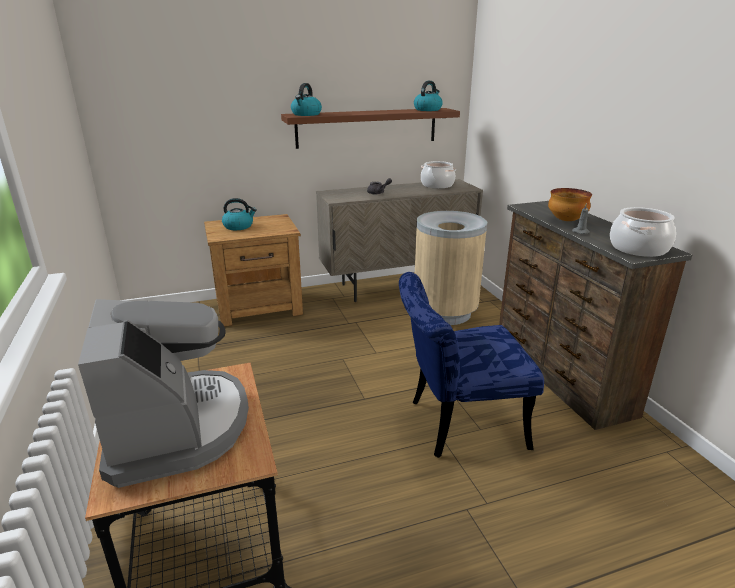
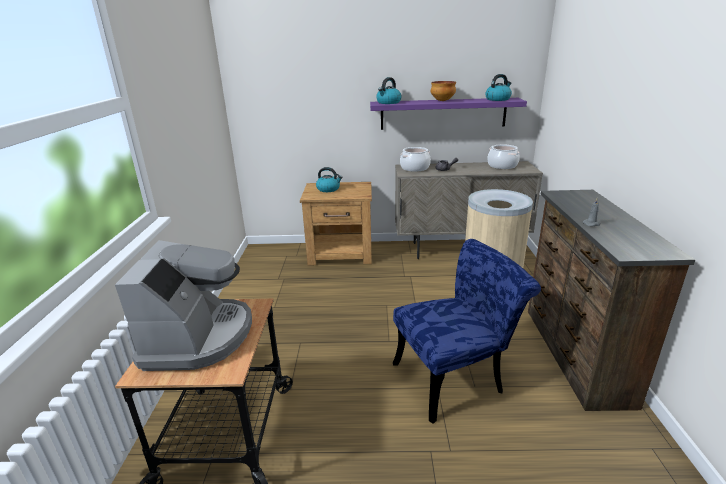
camera: 20 degrees right, 0 degrees up
brown shelf [281,108,460,149] -> purple shelf [370,98,527,130]
blue chair [399,272,544,458] -> blue chair turned 150 degrees clockwise [393,239,541,424]
bowl [548,188,592,221] -> bowl moved to [431,81,456,101]
cooking pot [610,207,676,257] -> cooking pot moved to [400,147,431,172]

